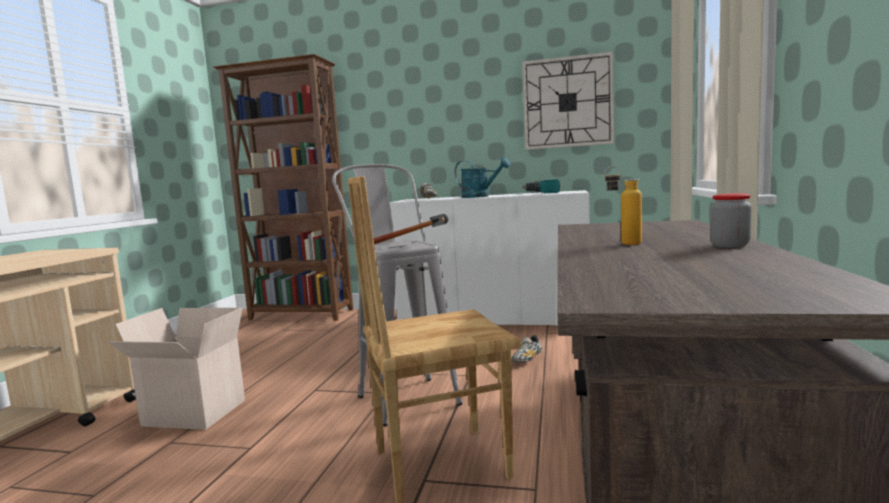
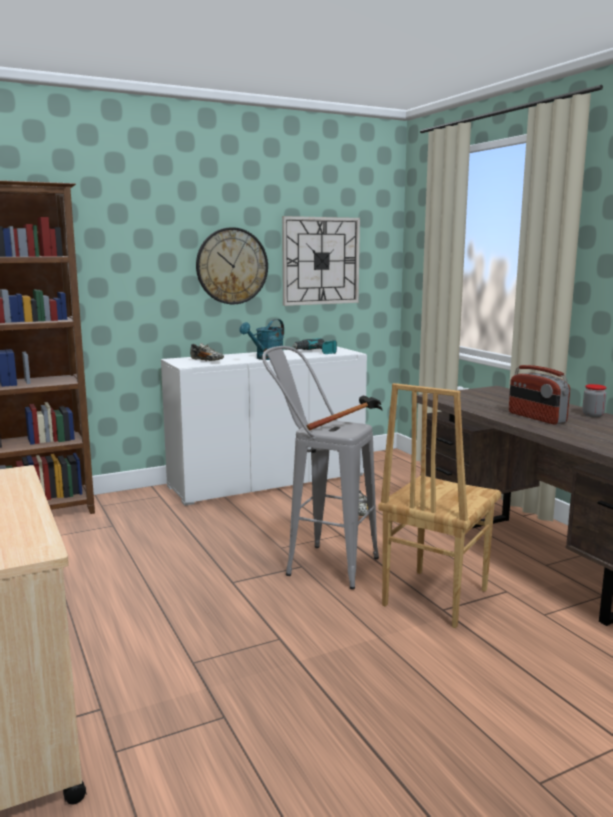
camera: 40 degrees left, 5 degrees up
cardboard box [108,307,245,430] -> none
turquoise watering can [454,157,510,198] -> turquoise watering can turned 135 degrees clockwise [240,319,284,360]
bottle [604,166,642,245] -> radio [509,365,570,425]
none -> wall clock [196,227,268,304]

